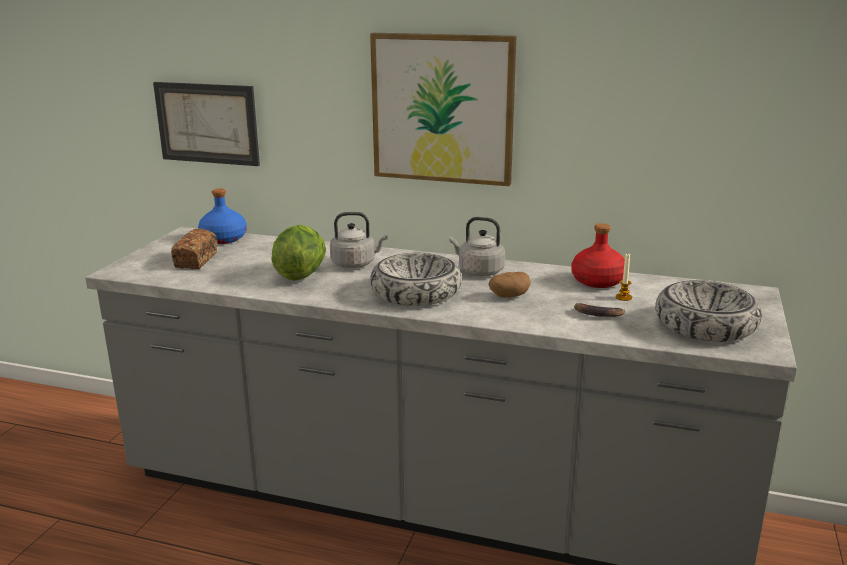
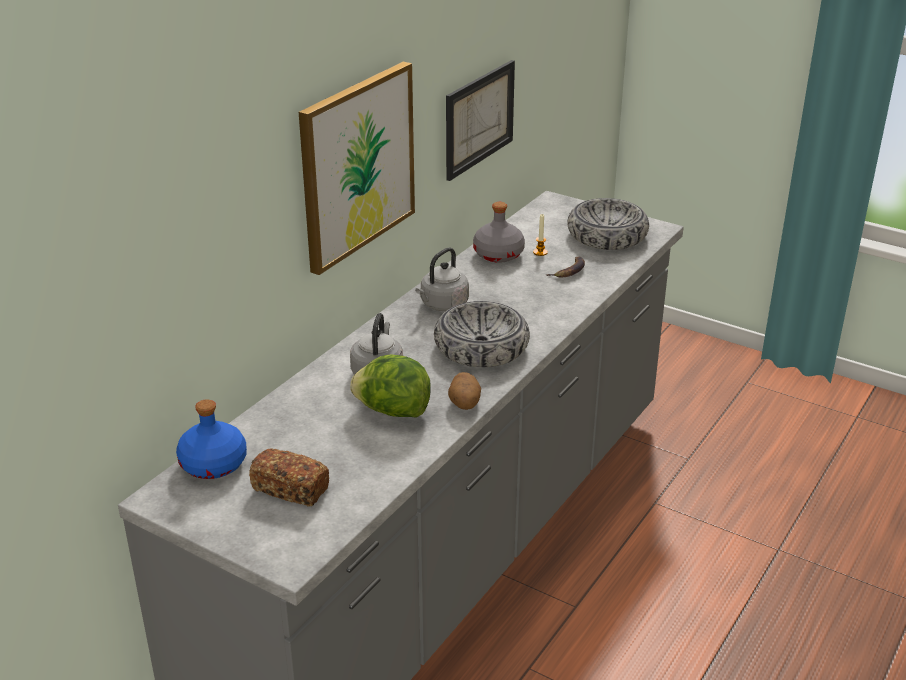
camera: 75 degrees left, 10 degrees up
picture [153,82,260,166] -> picture moved to [446,60,515,181]
potato [488,272,530,298] -> potato moved to [448,372,481,410]
red bottle [571,223,625,288] -> grey bottle [473,202,525,263]

